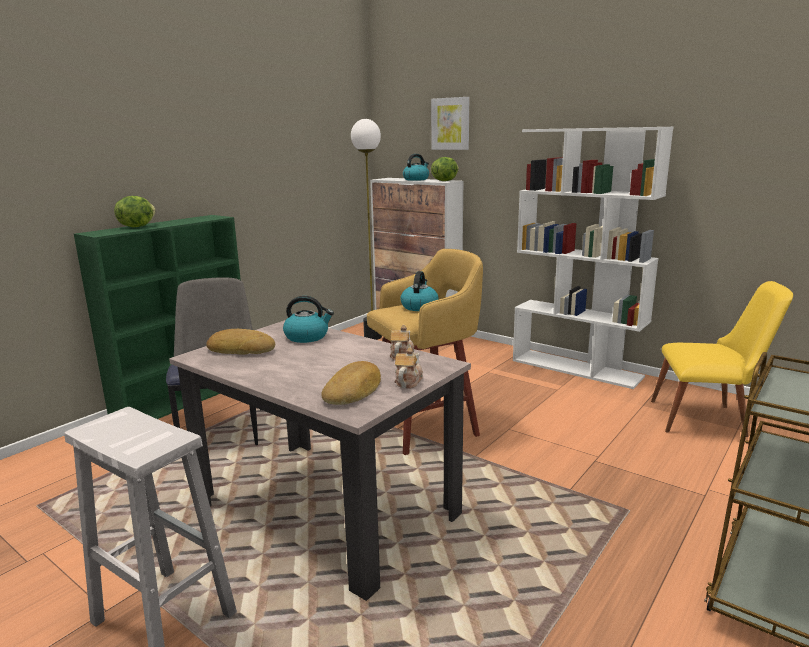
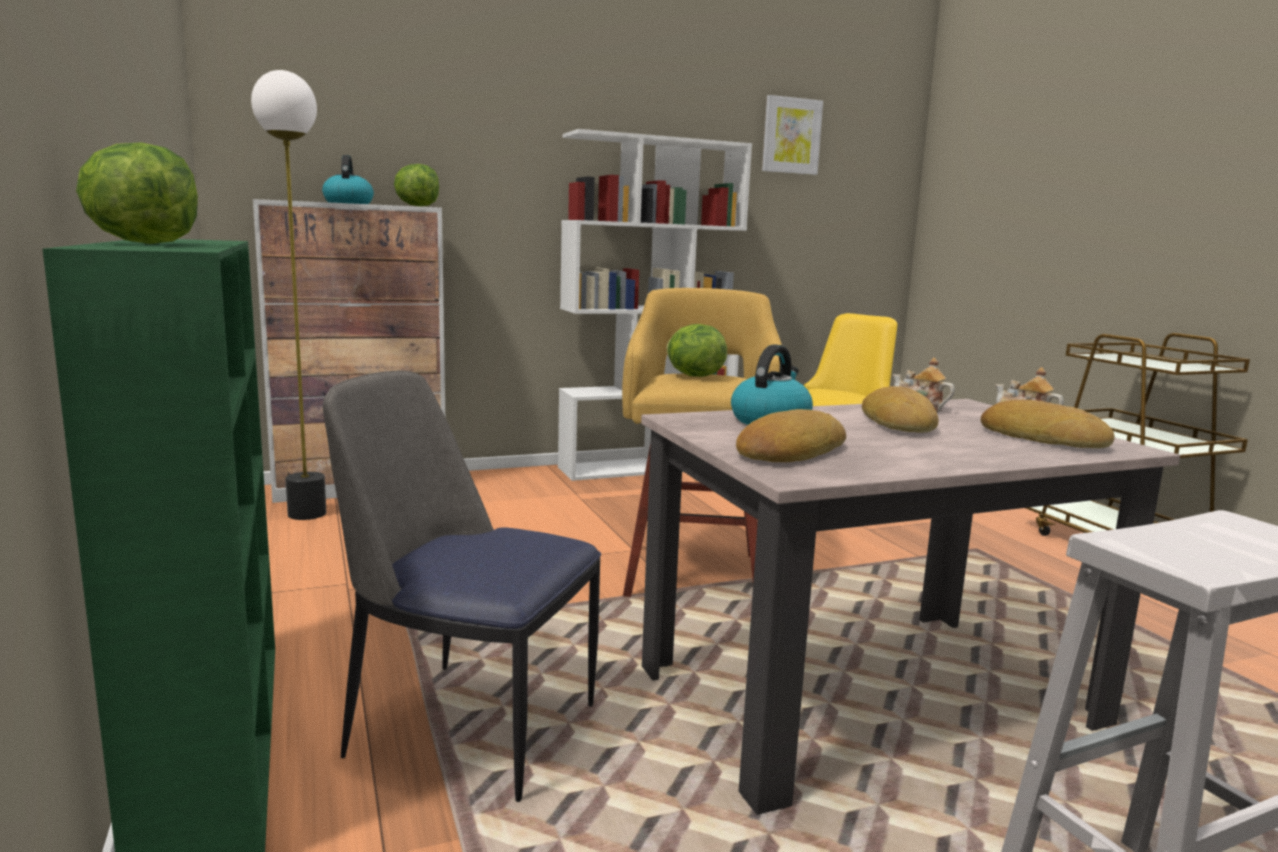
camera: 60 degrees left, 5 degrees down
kettle [400,271,439,311] -> lettuce [666,324,727,377]
picture [431,97,469,150] -> picture moved to [762,95,823,175]
none -> bread [862,386,939,432]

